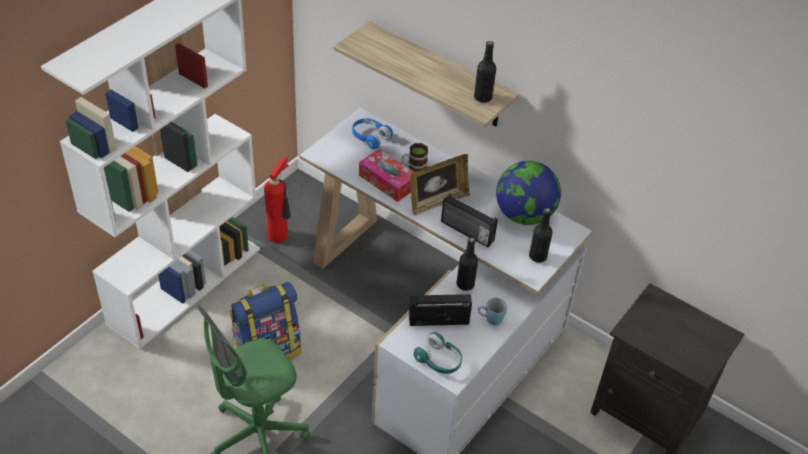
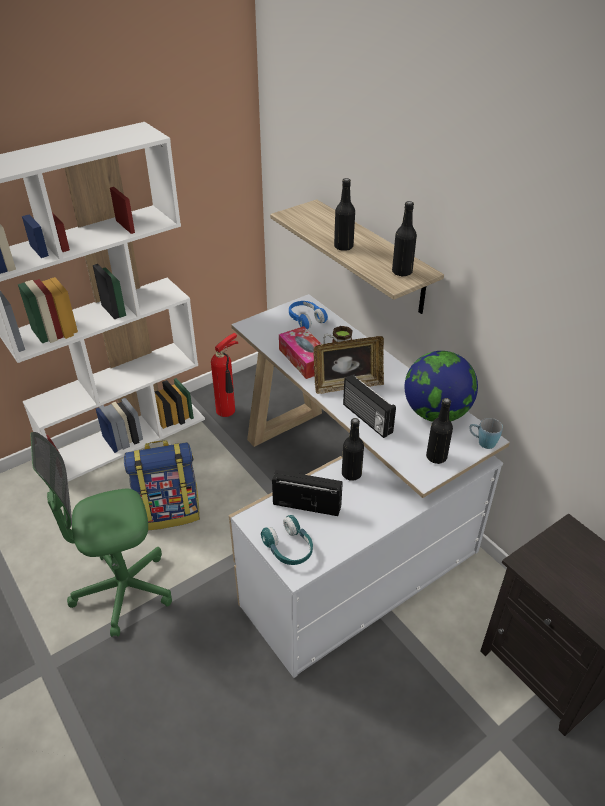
camera: 20 degrees right, 5 degrees down
blue mug [478,298,507,325] -> blue mug moved to [469,418,503,449]
none -> black bottle [334,178,355,251]

